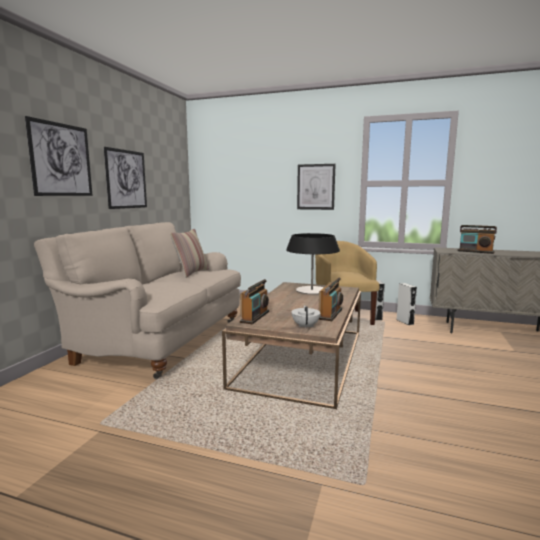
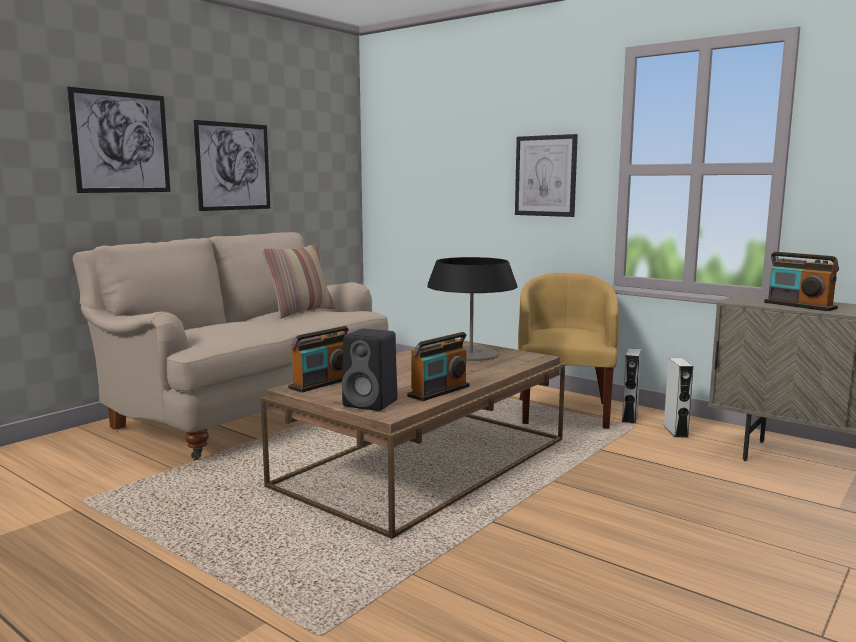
camera: 20 degrees right, 0 degrees up
white teapot [291,306,320,328] -> black speaker [342,329,398,411]

